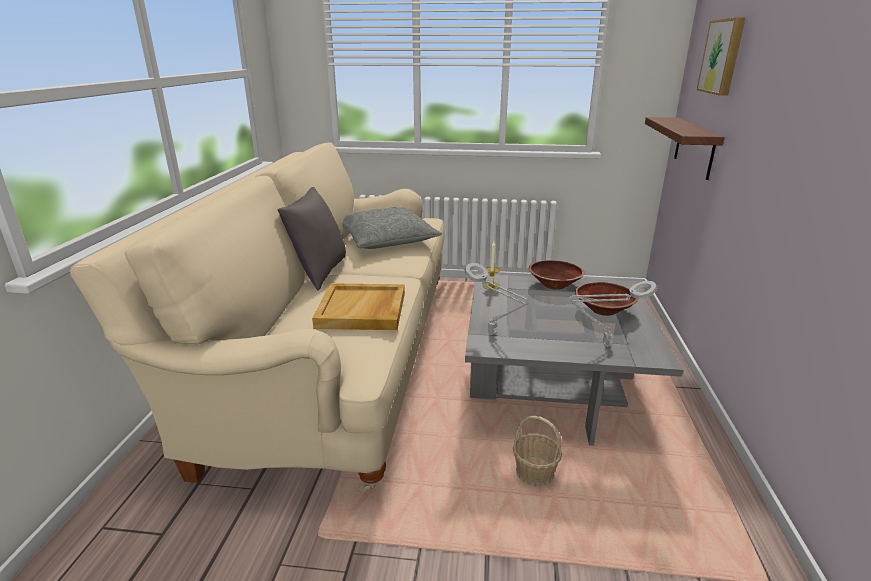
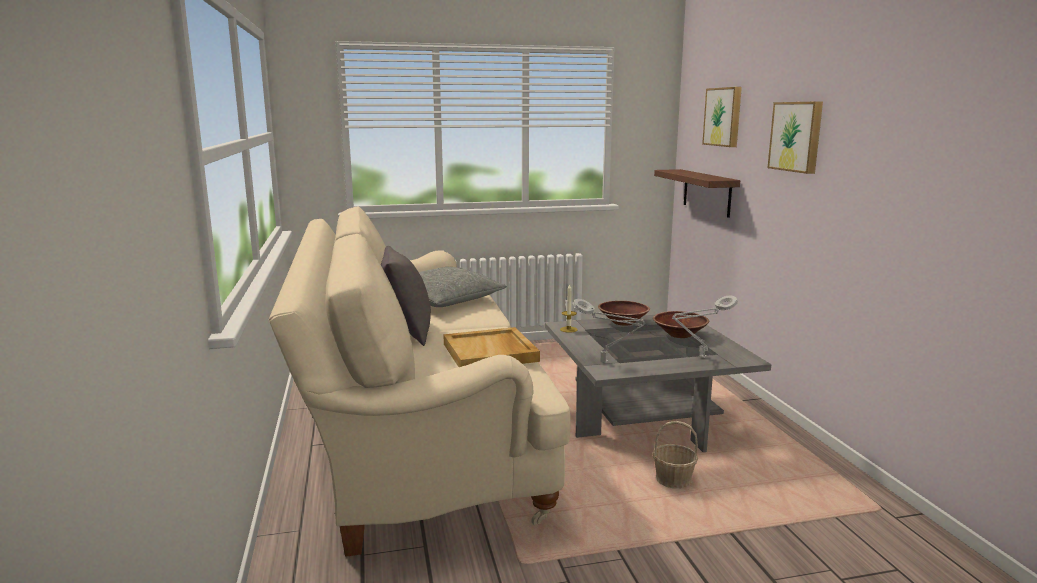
camera: 20 degrees left, 10 degrees down
none -> picture [768,102,823,174]

